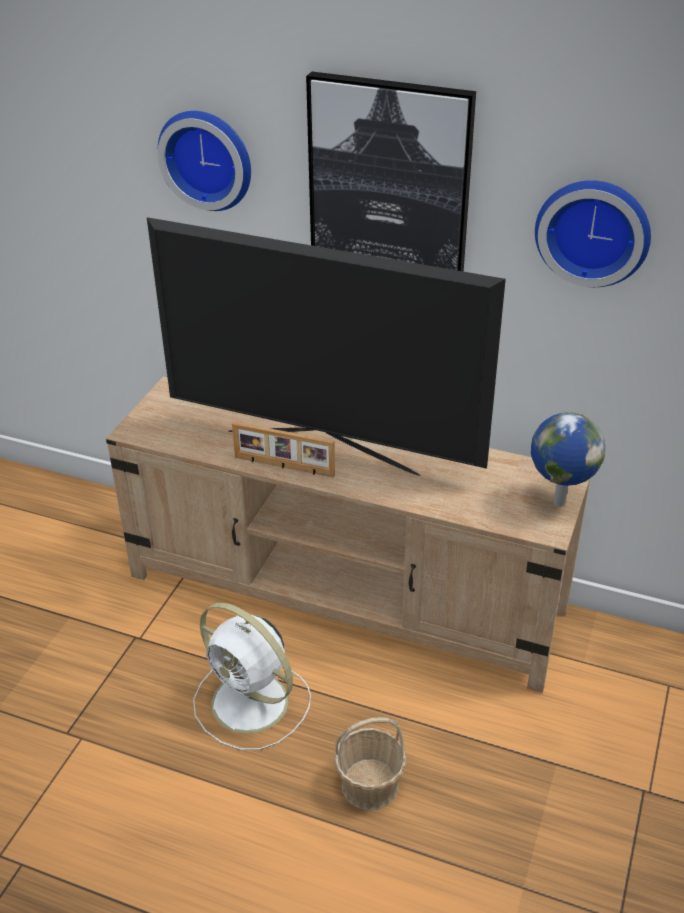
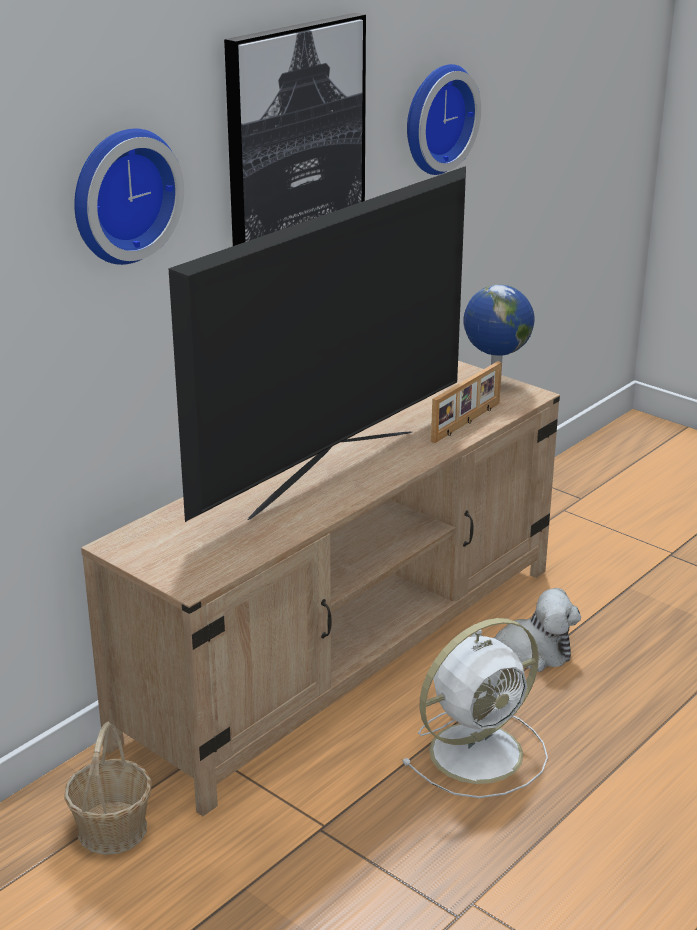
camera: 70 degrees left, 10 degrees down
picture frame [232,422,335,478] -> picture frame moved to [431,361,502,443]
basket [334,717,407,810] -> basket moved to [64,722,152,855]
none -> plush toy [470,588,581,672]

